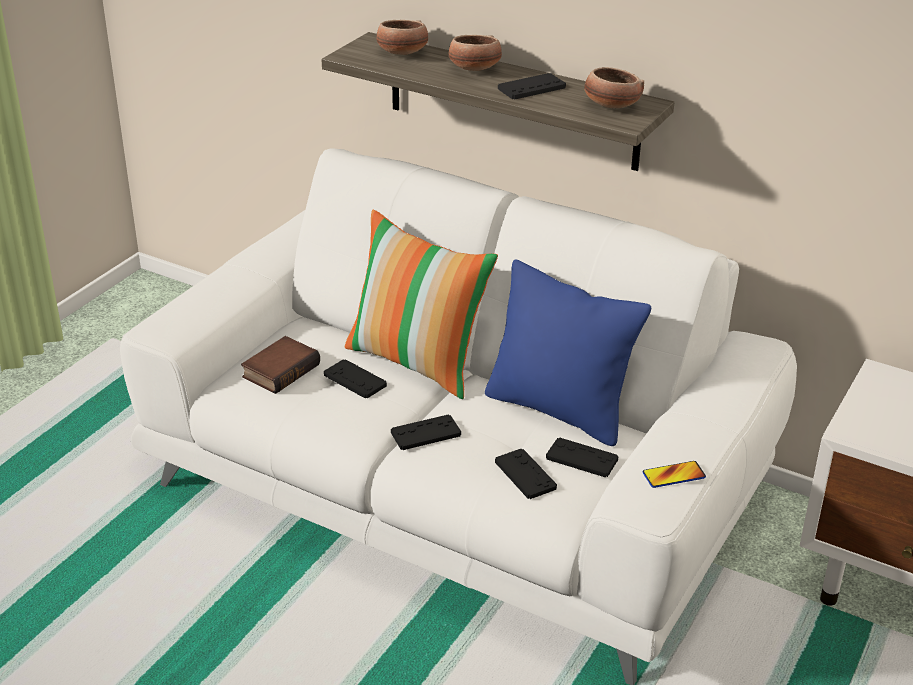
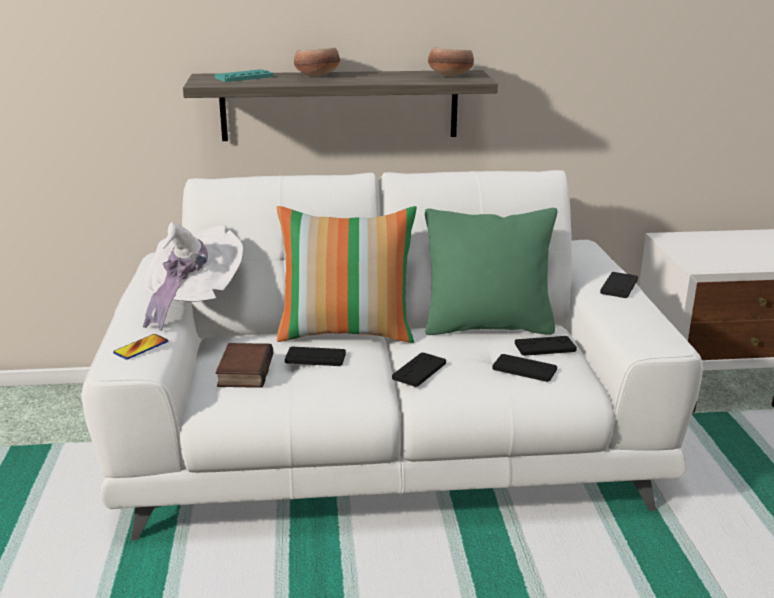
camera: 35 degrees left, 10 degrees down
bowl [376,20,428,55] -> turquoise game controller [215,69,273,82]
blue pillow [485,259,651,446] -> green pillow [425,208,557,335]
black game controller [498,73,566,100] -> black game controller moved to [600,272,638,298]
phone [643,461,706,488] -> phone moved to [113,334,168,360]
none -> white hat [143,222,243,331]

